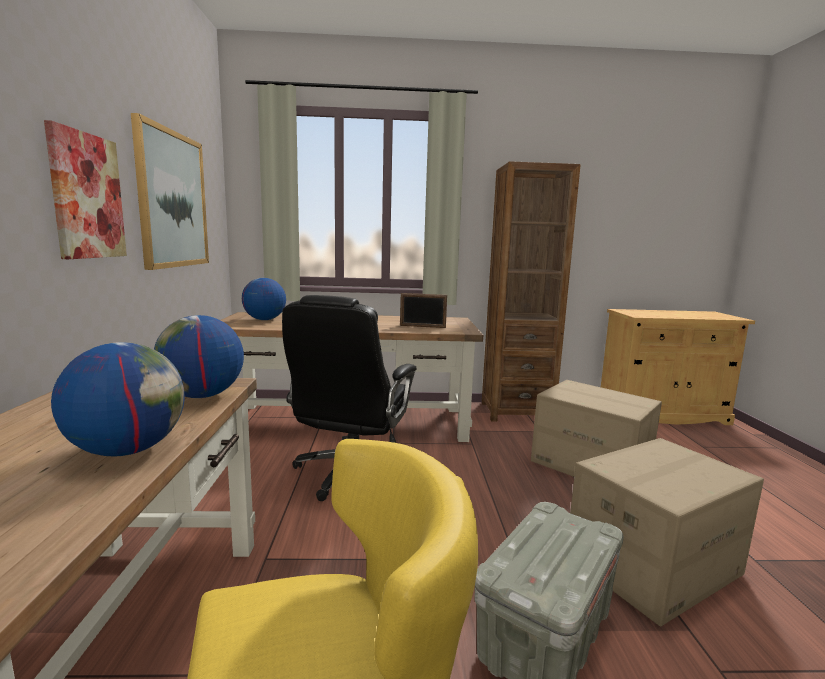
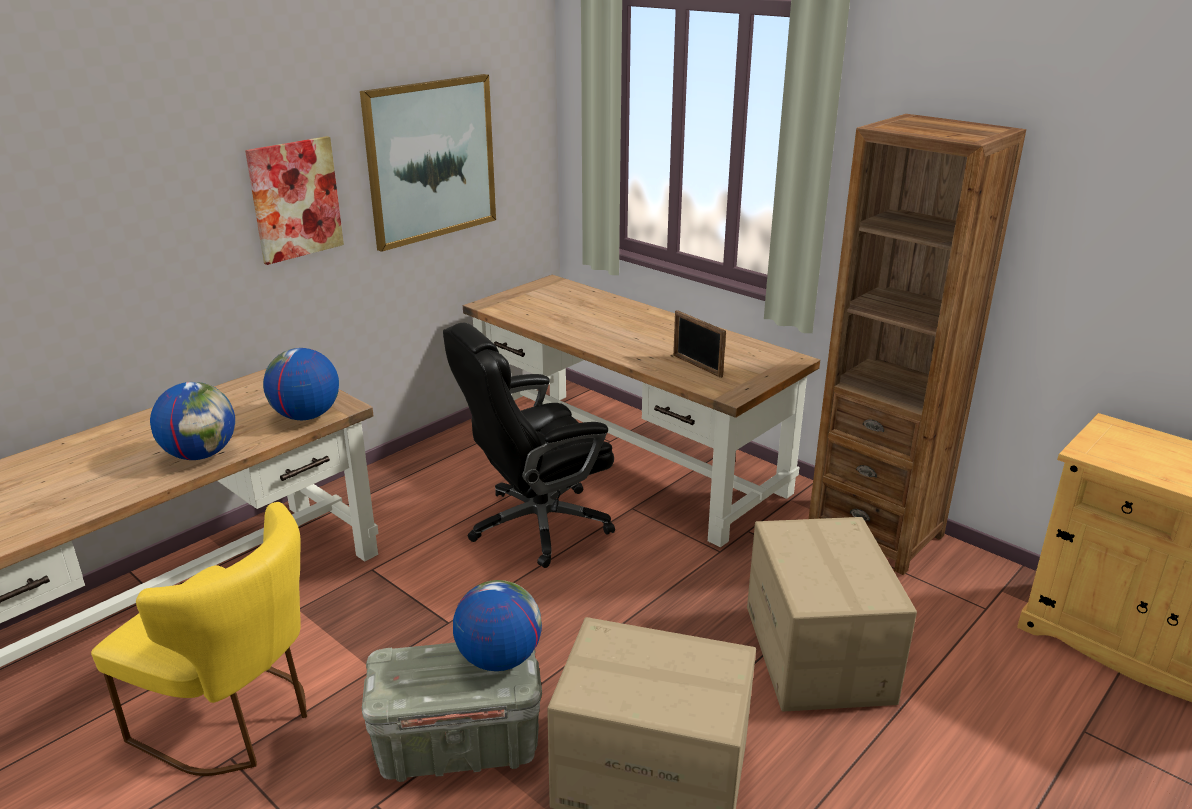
camera: 45 degrees right, 15 degrees up
globe [242,278,286,320] -> globe moved to [453,580,542,671]

